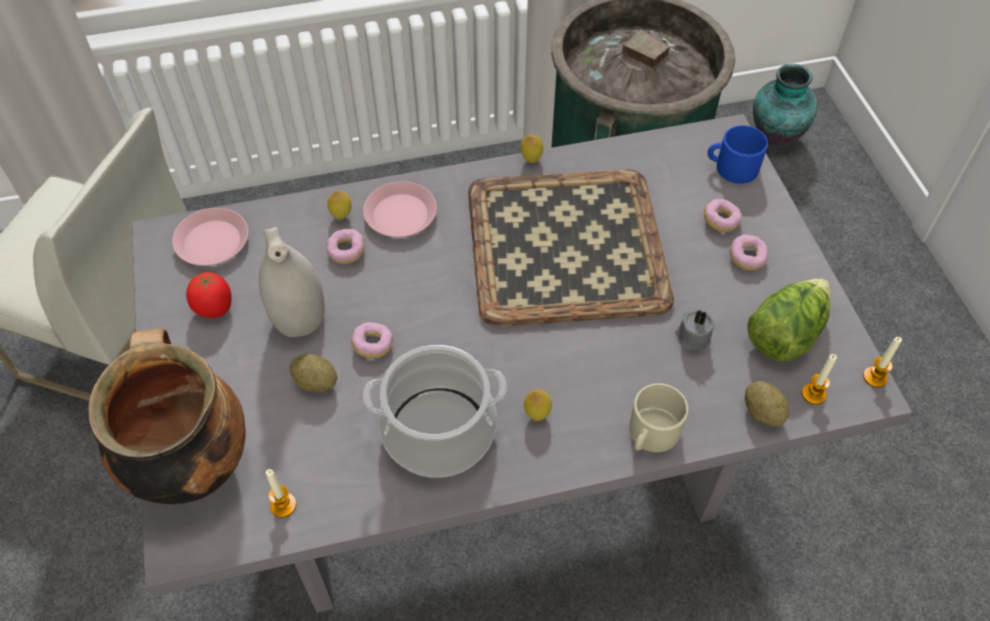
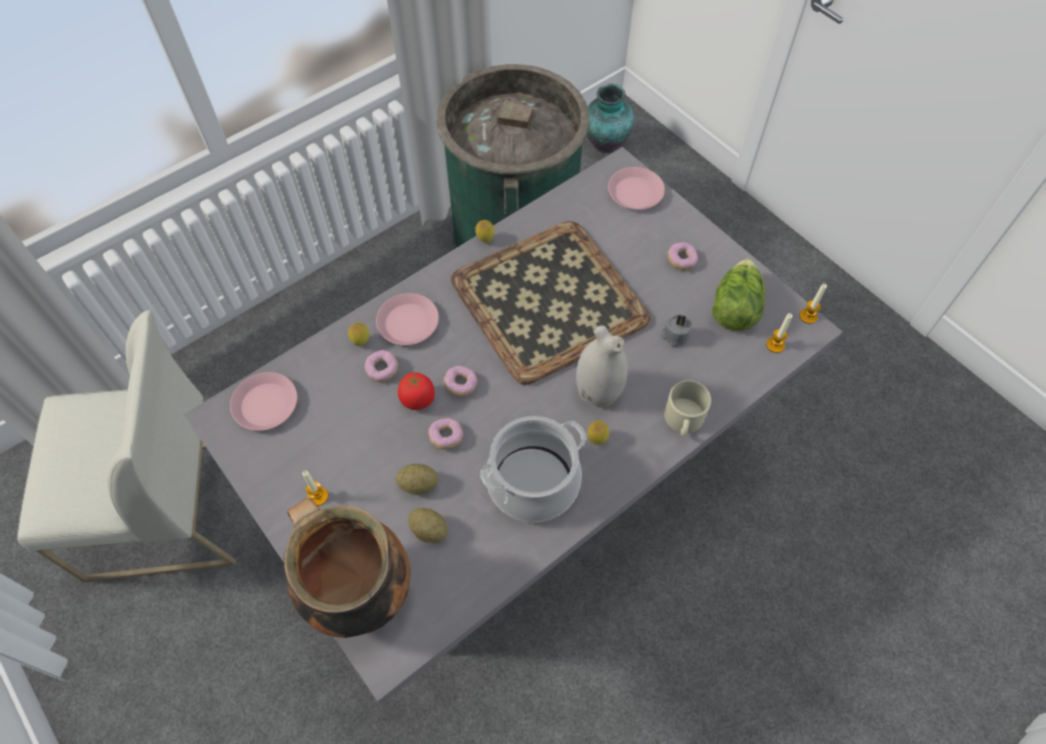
camera: 25 degrees left, 5 degrees up
tomato [186,272,231,318] -> tomato moved to [398,371,435,410]
white vase [259,227,325,337] -> white vase moved to [576,326,628,408]
candle [266,469,296,518] -> candle moved to [302,471,328,506]
donut [704,199,742,232] -> donut moved to [444,366,478,397]
blue mug [707,125,768,184] -> pink plate [608,167,665,210]
potato [745,381,789,426] -> potato moved to [408,508,447,543]

